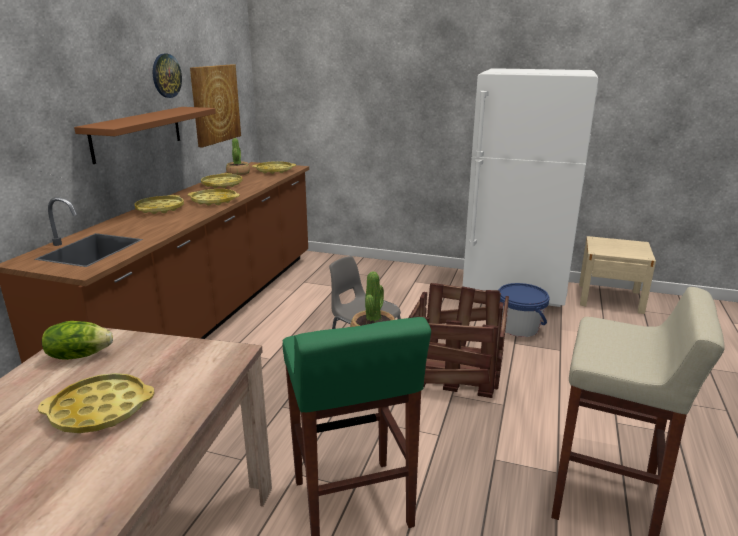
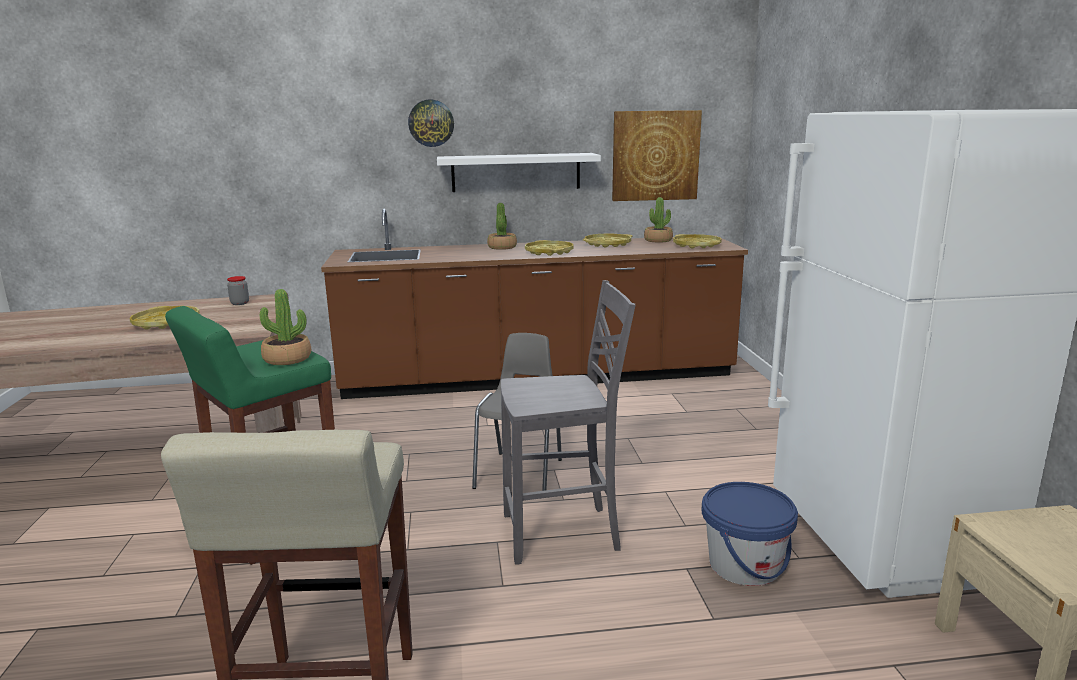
camera: 65 degrees right, 5 degrees down
lettuce [42,321,113,360] -> jar [227,276,249,305]
brown shelf [74,107,216,164] -> white shelf [437,153,601,192]
yellow tray [134,195,184,214] -> potted plant [487,203,517,250]
wall clock [153,54,182,98] -> wall clock moved to [408,100,454,147]
crate [408,283,509,398] -> grey chair [501,280,635,565]

